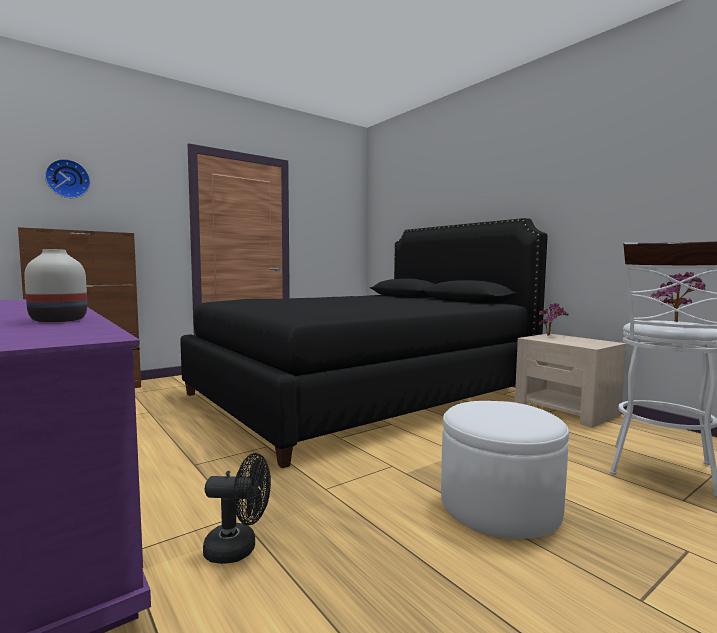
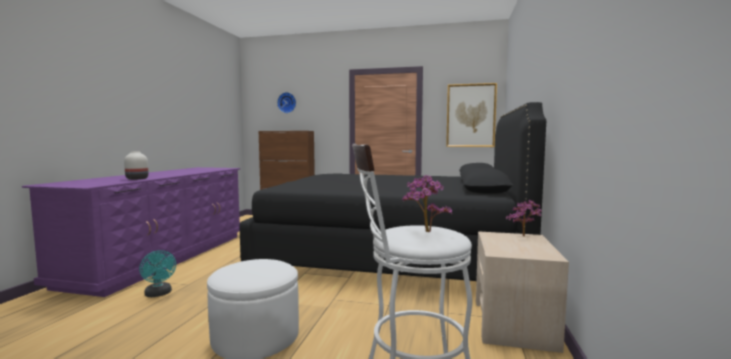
camera: 50 degrees right, 0 degrees up
black fan [203,453,271,564] -> turquoise fan [139,250,176,297]
none -> picture [446,83,497,147]

